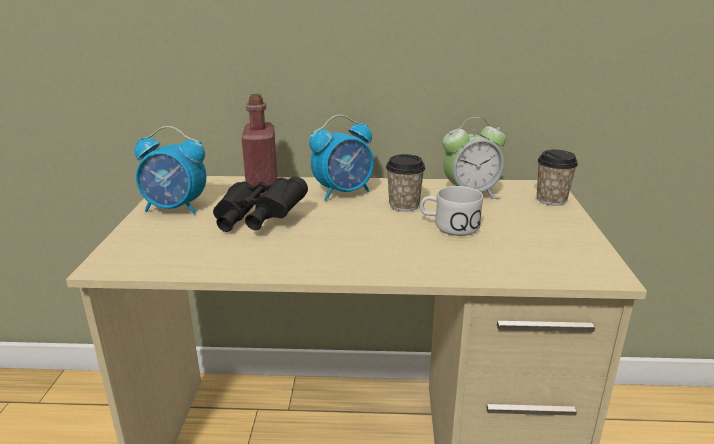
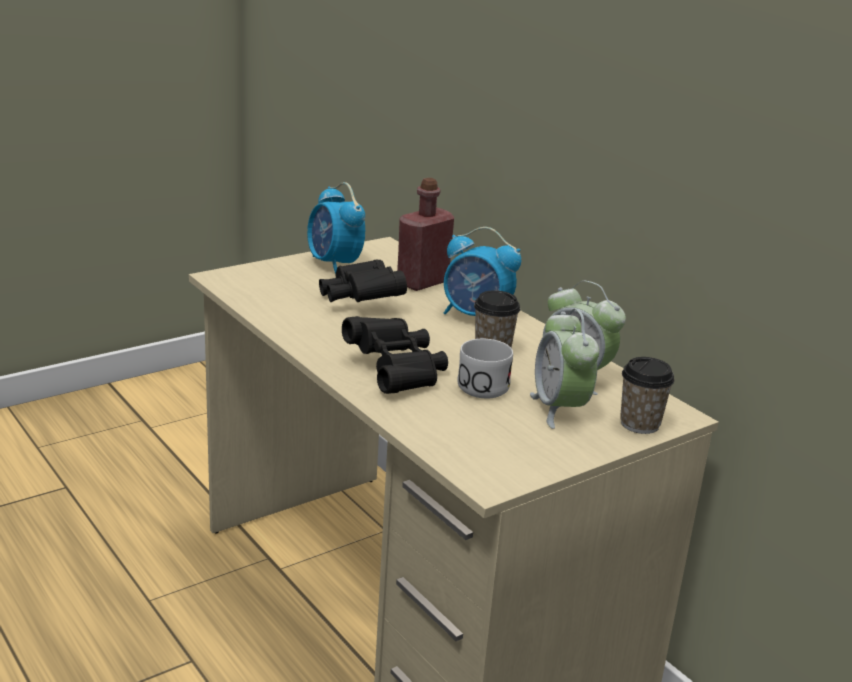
camera: 50 degrees right, 0 degrees up
none -> black binoculars [342,316,448,394]
none -> alarm clock [530,308,599,429]

